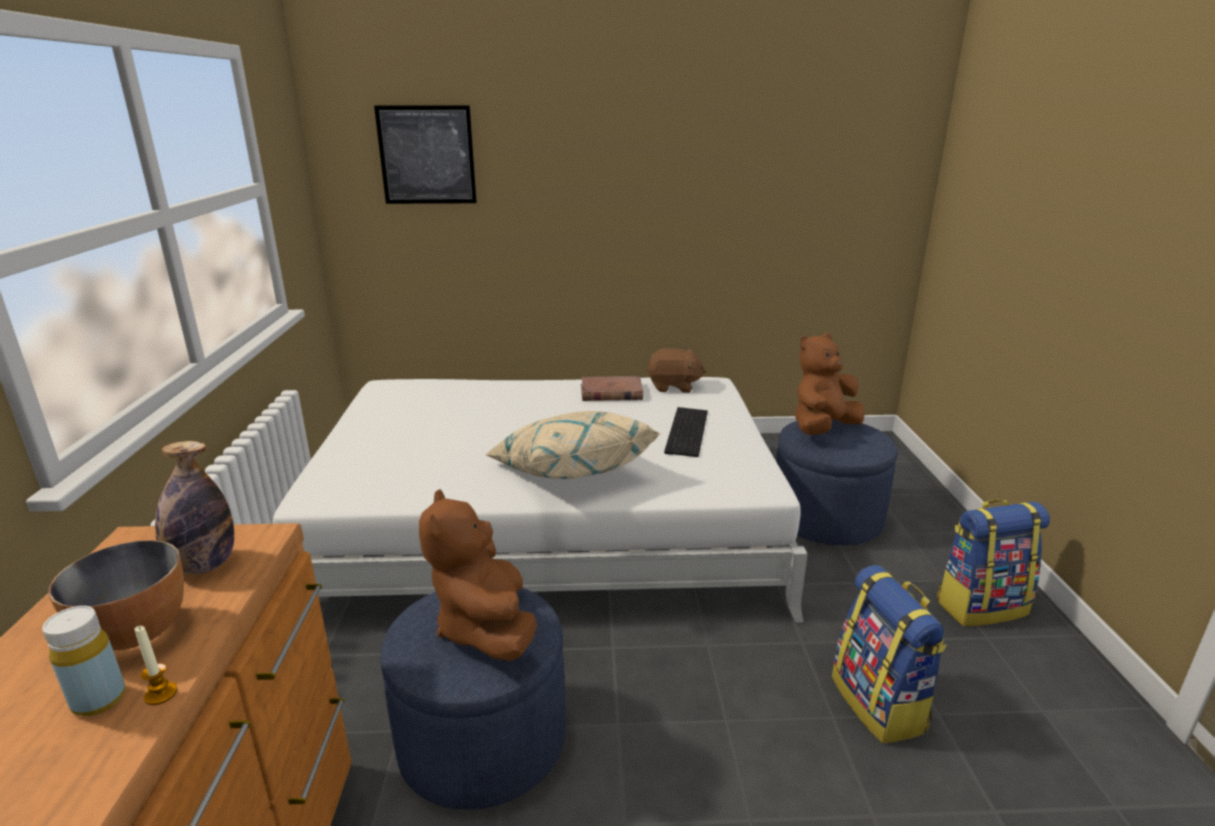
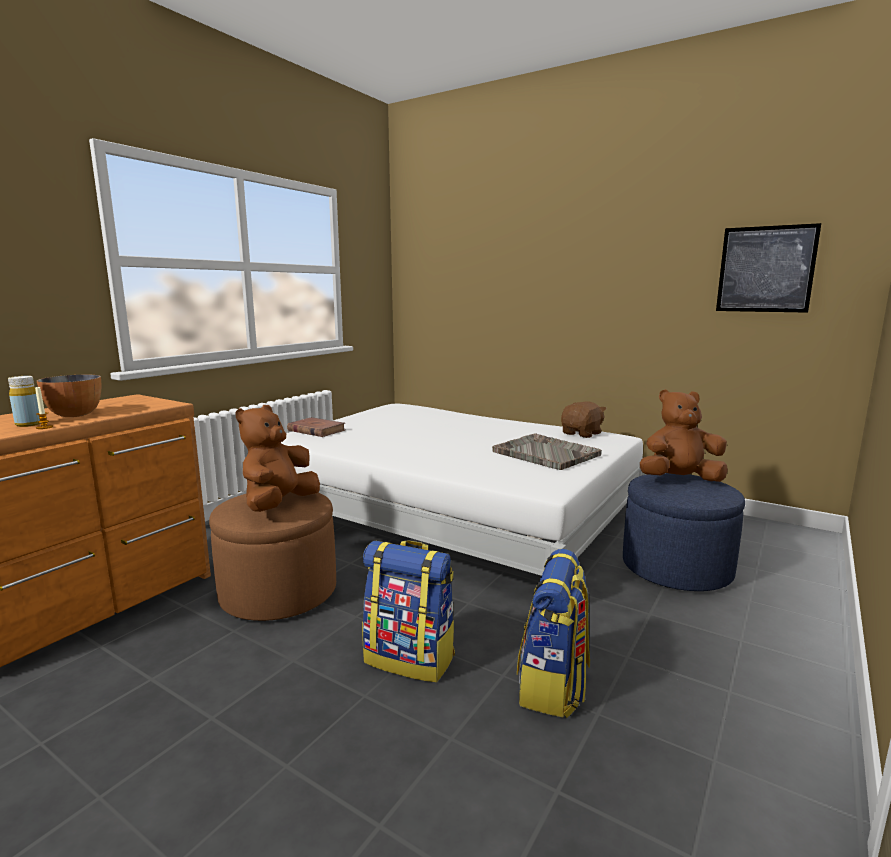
camera: 35 degrees right, 10 degrees down
bottle [155,441,234,574] -> none
picture [374,106,477,204] -> picture moved to [716,223,821,313]
blue ottoman [380,588,566,810] -> brown ottoman [209,492,336,621]
beige pillow [485,411,661,479] -> none
brown book [581,376,643,401] -> brown book moved to [287,417,345,437]
brown plush toy [647,348,706,393] -> brown plush toy turned 90 degrees counterclockwise [561,401,607,438]
keyboard [664,407,708,457] -> grey tray [492,433,602,470]
backpack [936,499,1050,626] -> backpack moved to [362,540,455,682]

